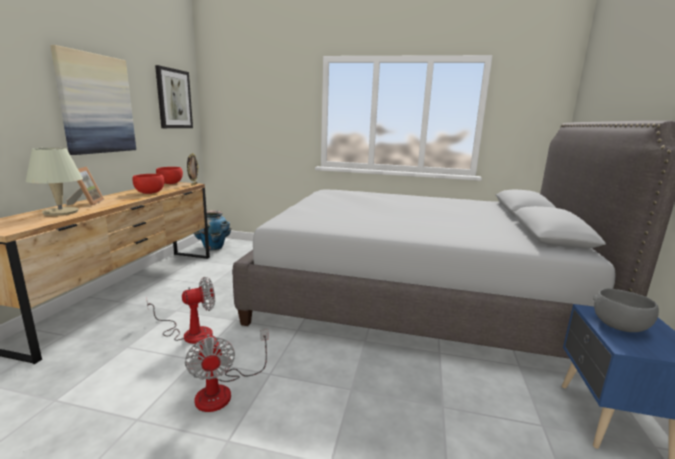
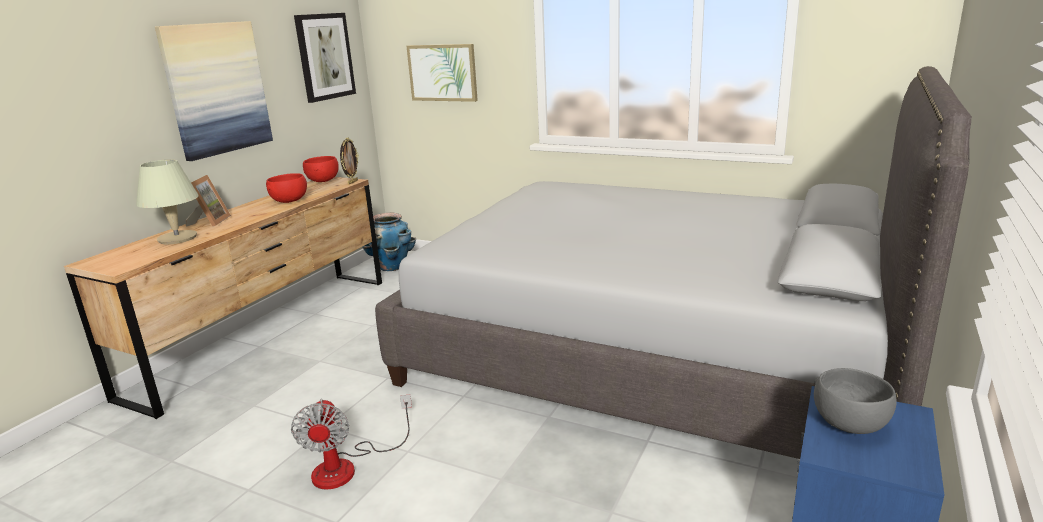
camera: 15 degrees right, 5 degrees up
fan [147,277,215,344] -> none
none -> picture [406,44,478,102]

